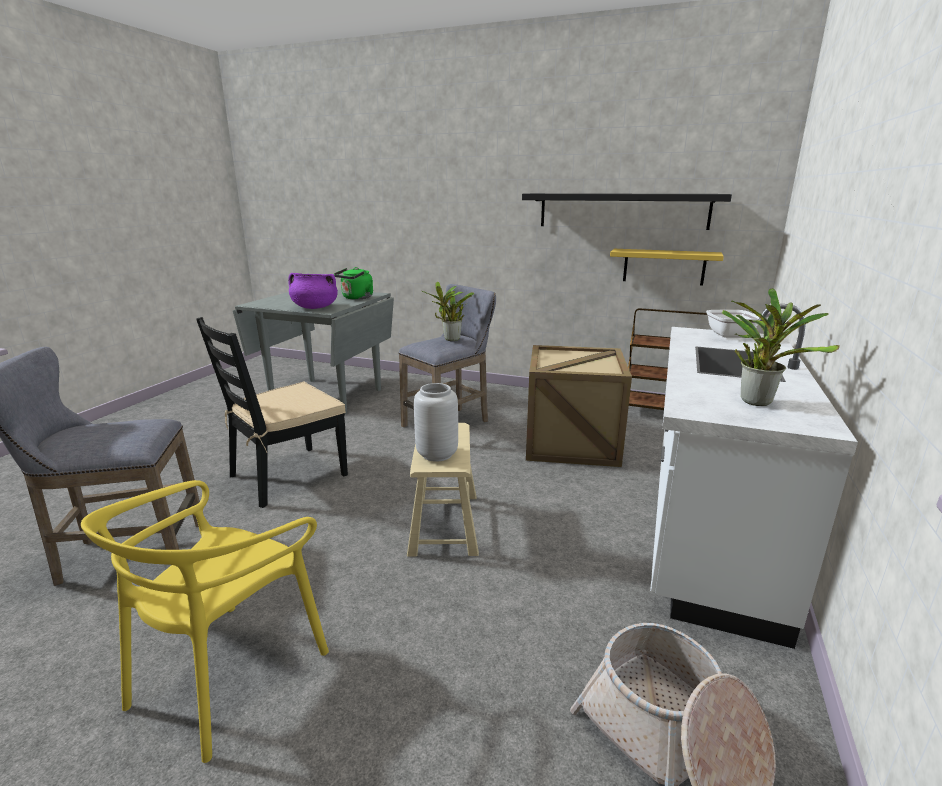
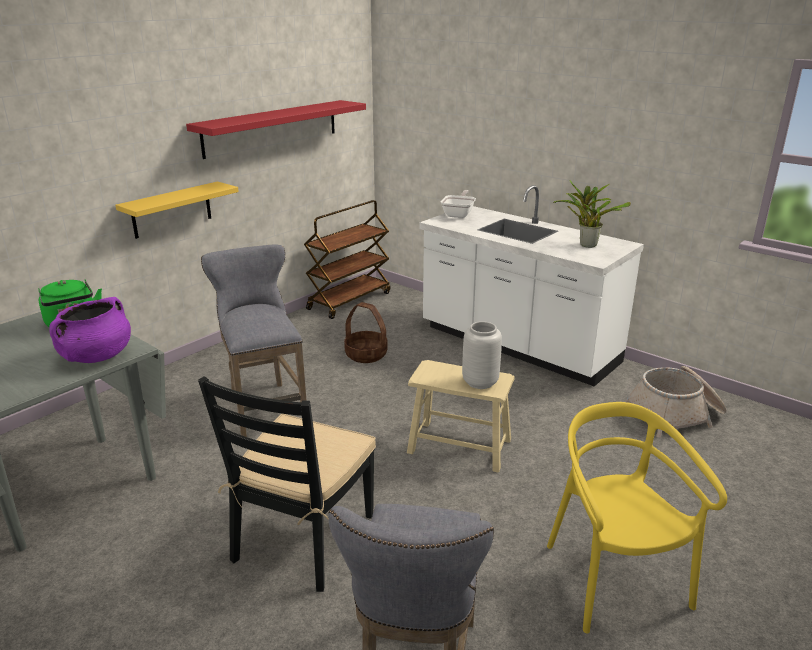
camera: 70 degrees left, 5 degrees up
yellow chair [81,480,329,763] -> yellow chair turned 150 degrees counterclockwise [547,402,727,633]
black chair [196,317,348,508] -> black chair turned 45 degrees clockwise [198,376,376,592]
potted plant [422,282,475,341] -> none
black shelf [522,193,732,230] -> red shelf [186,100,366,159]
crate [526,345,632,467] -> basket [344,302,387,363]
yellow shelf [610,249,724,286] -> yellow shelf moved to [115,181,239,239]

